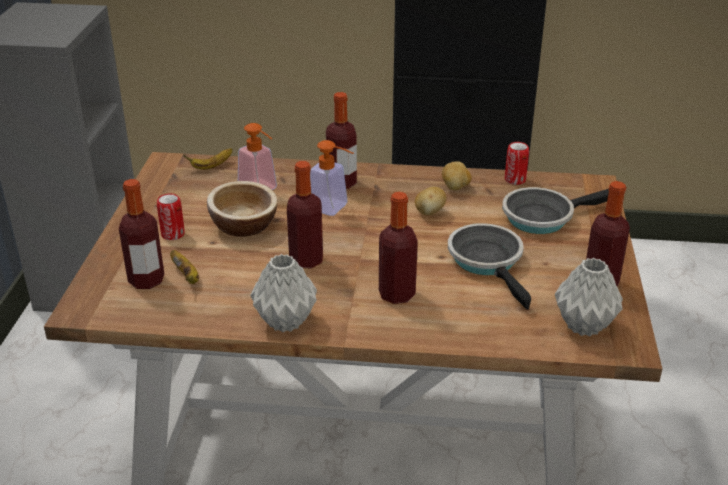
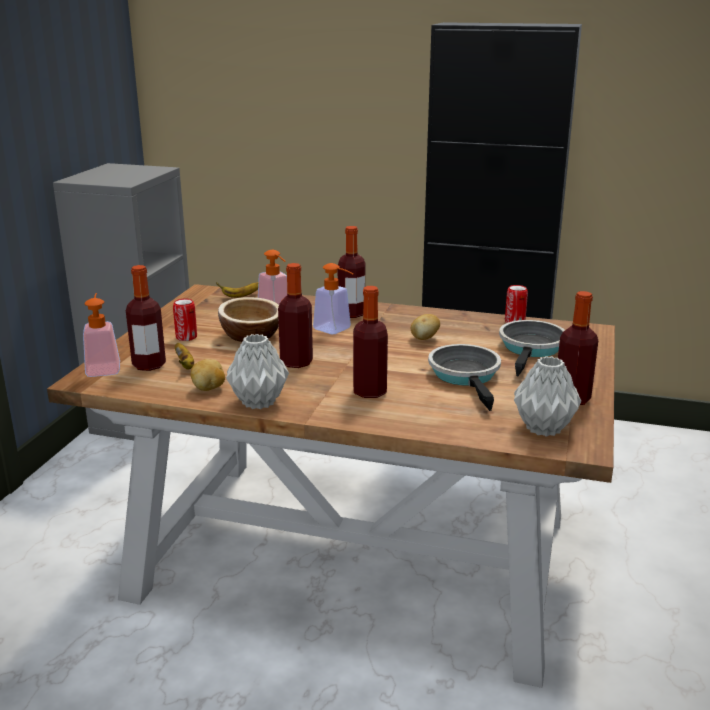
camera: 10 degrees right, 10 degrees down
potato [442,161,472,190] -> potato moved to [190,359,225,391]
frying pan [502,187,609,234] -> frying pan turned 120 degrees clockwise [499,320,565,376]
none -> soap dispenser [83,293,120,377]

